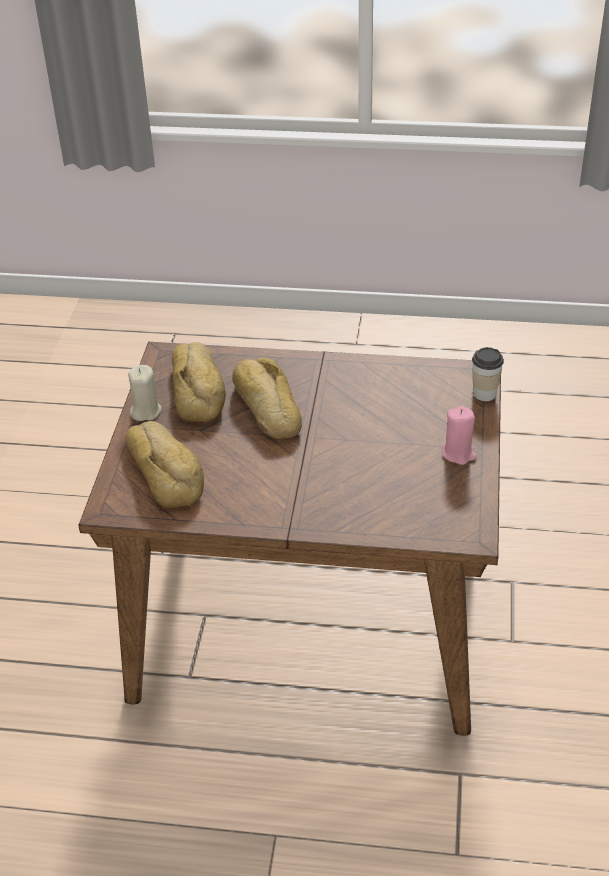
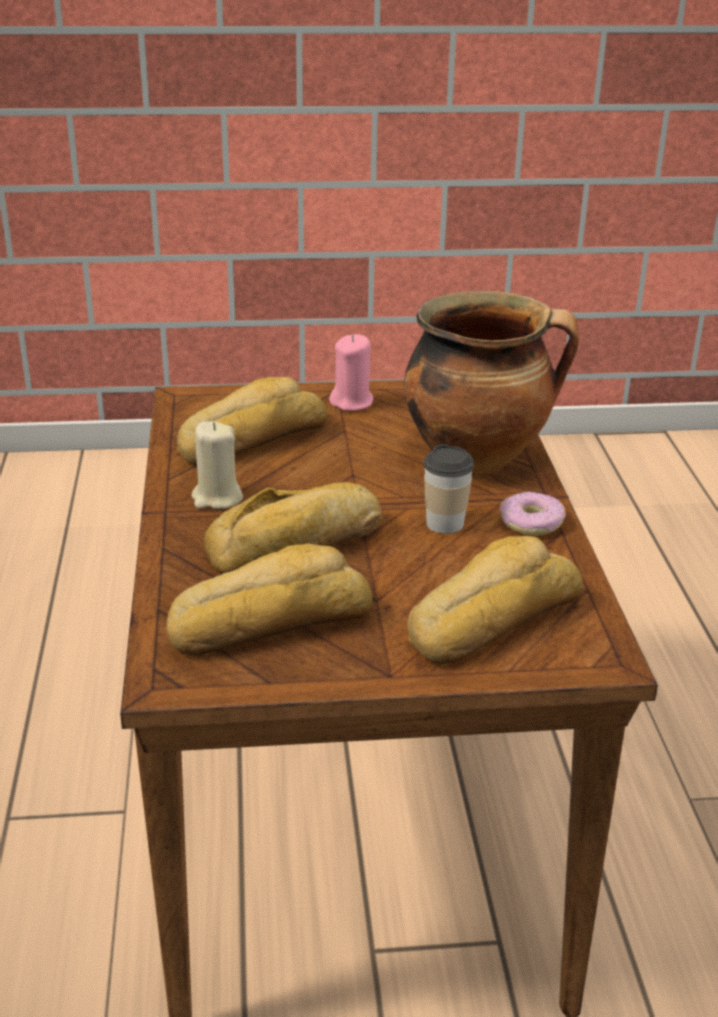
camera: 105 degrees left, 10 degrees down
beige candle [128,365,162,421] -> beige candle moved to [191,421,243,509]
cup [472,347,504,401] -> cup moved to [423,444,474,534]
none -> bread [177,377,327,466]
none -> cooking pot [404,291,579,474]
none -> donut [500,491,565,536]

